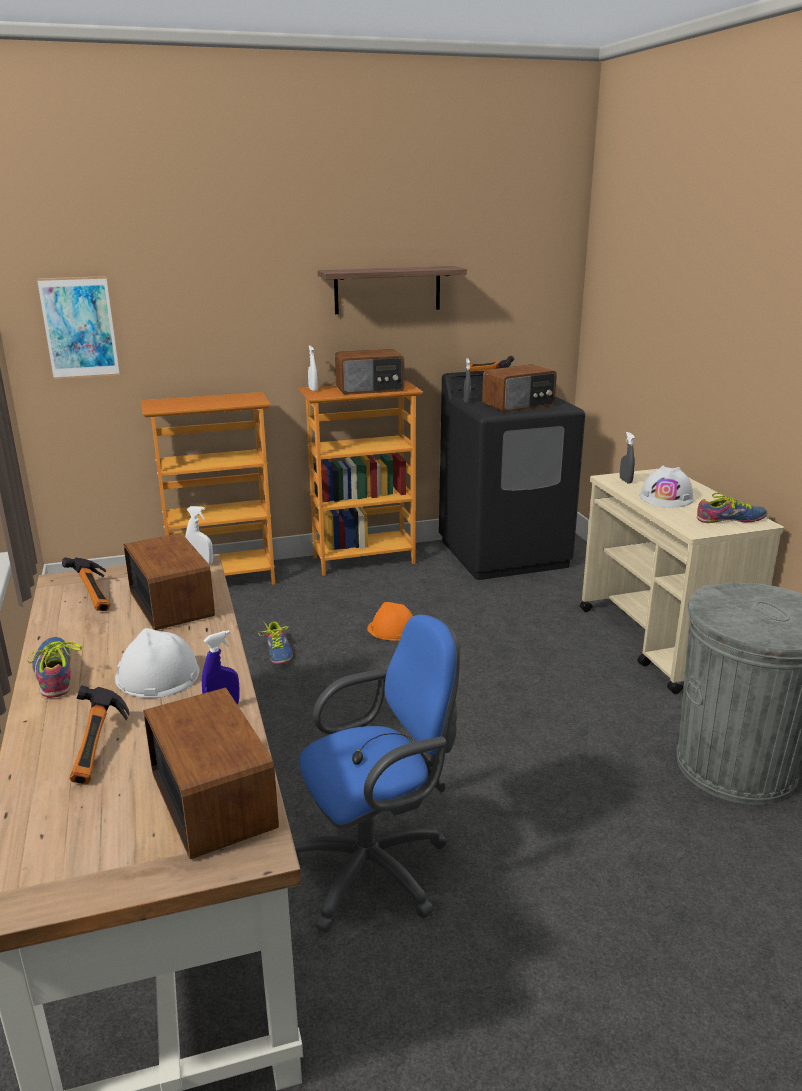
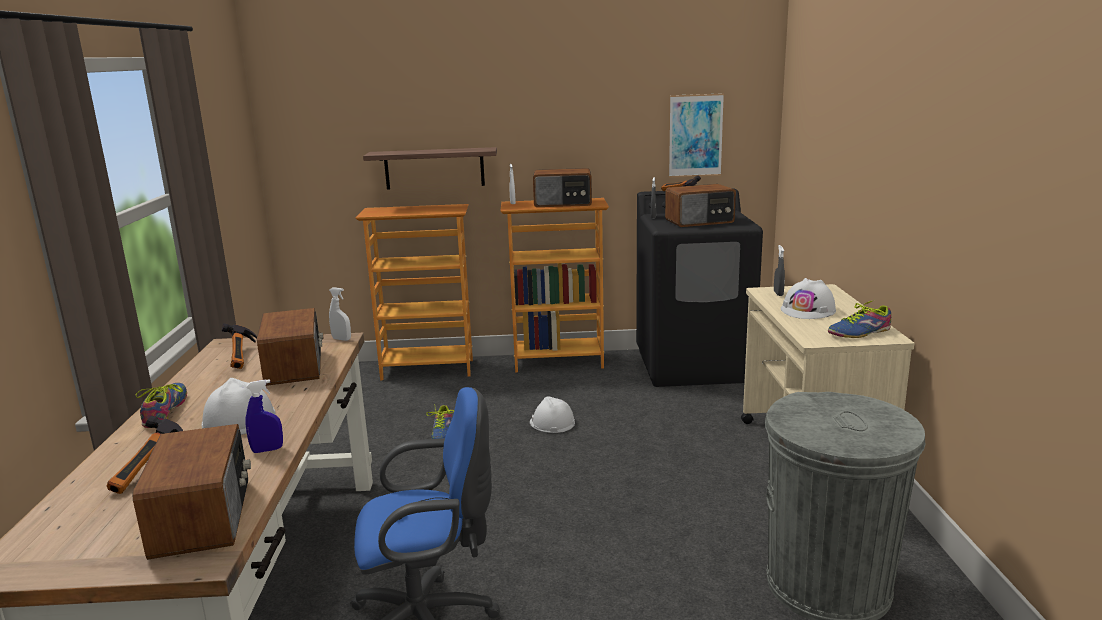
camera: 15 degrees right, 5 degrees down
picture [37,276,120,379] -> picture moved to [669,93,724,178]
shelf [318,266,467,314] -> shelf moved to [363,147,497,190]
orange hard hat [367,602,413,641] -> white hard hat [530,396,575,433]
shoe [697,493,767,523] -> shoe turned 150 degrees clockwise [828,300,891,338]

